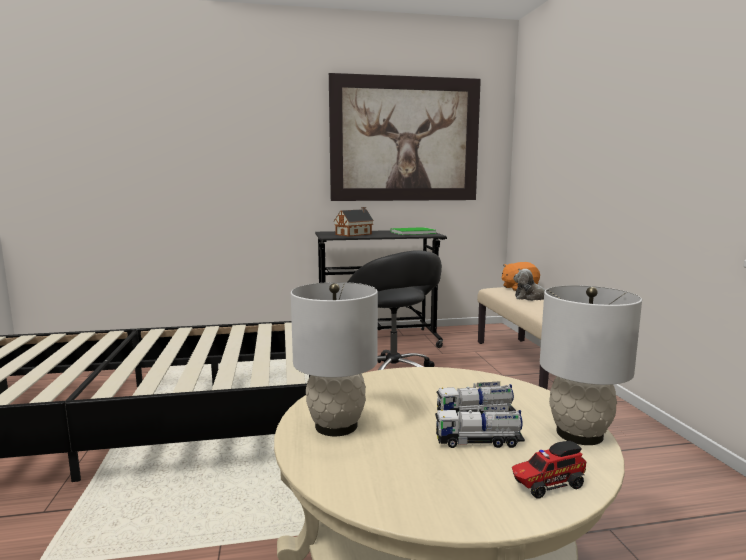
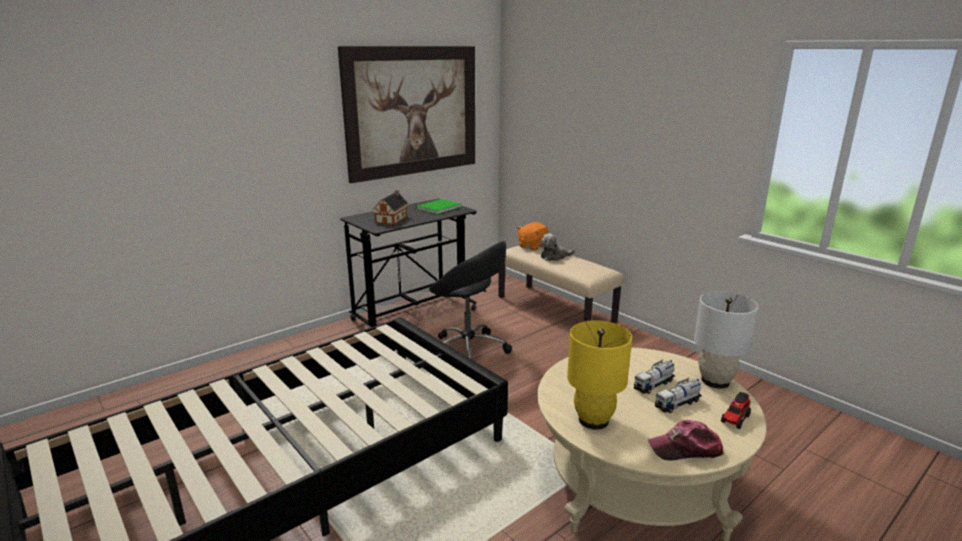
camera: 30 degrees left, 10 degrees up
white table lamp [291,282,378,436] -> yellow table lamp [567,320,632,430]
none -> cap [648,420,724,460]

